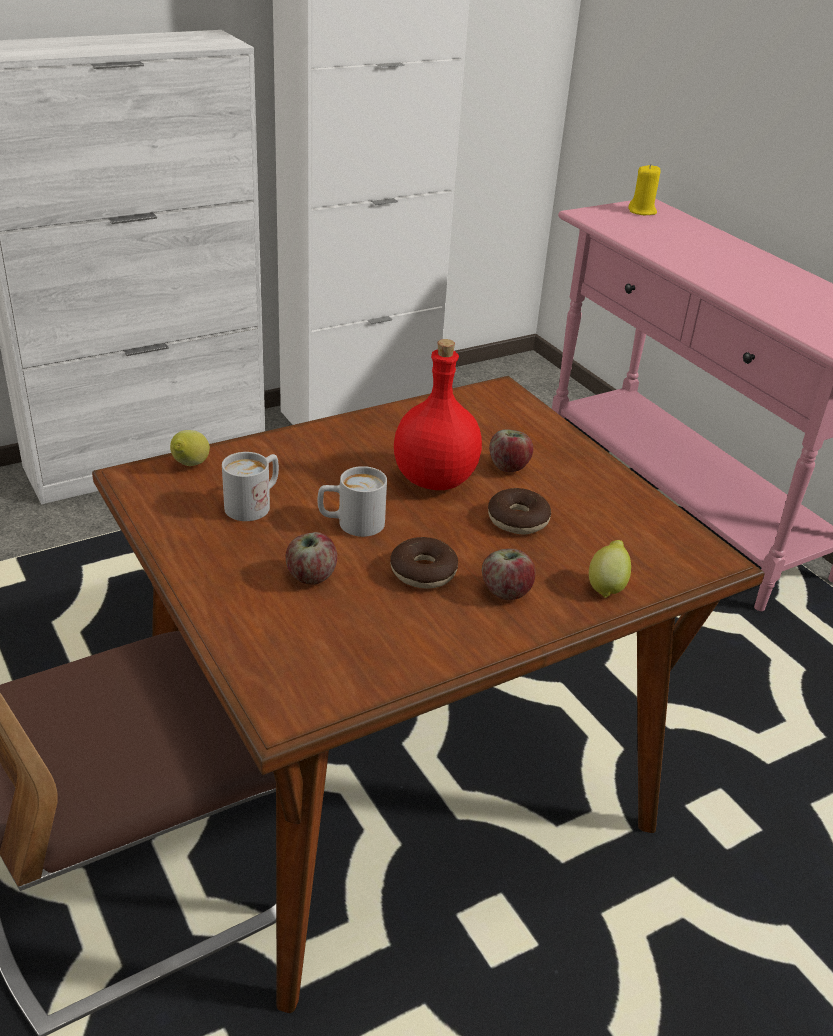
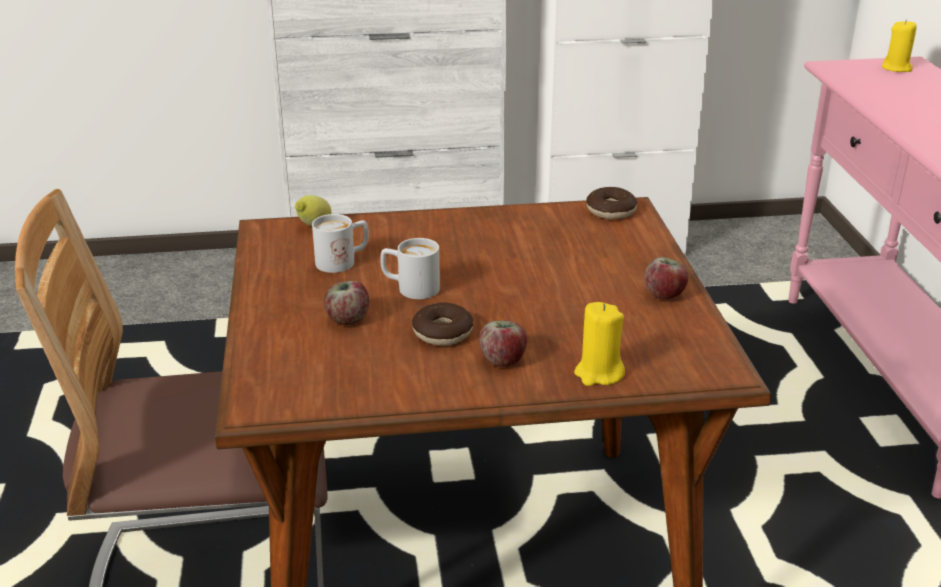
camera: 25 degrees right, 5 degrees down
red bottle [394,339,482,490] -> none
donut [488,488,551,534] -> donut moved to [586,187,637,219]
apple [489,429,533,472] -> apple moved to [645,257,688,299]
lemon [589,540,631,598] -> yellow candle [574,302,625,386]

